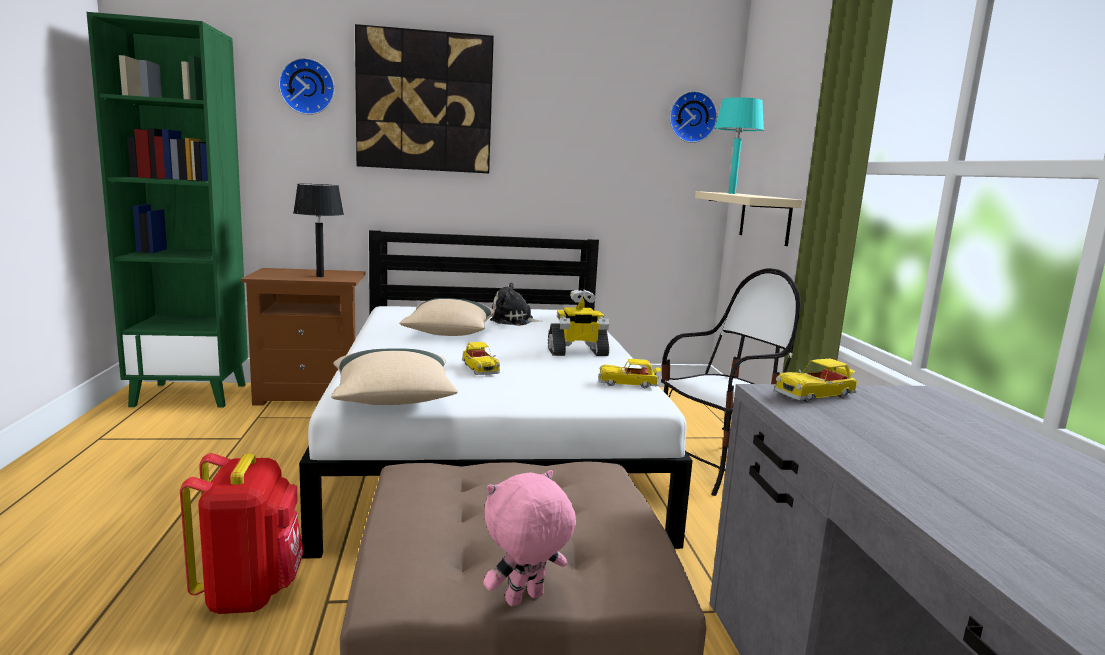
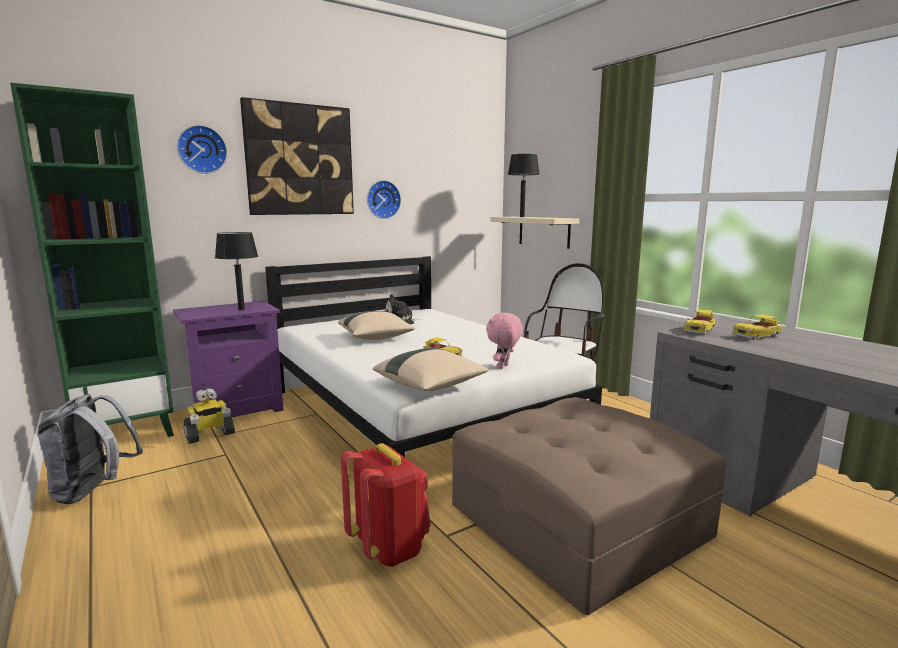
camera: 25 degrees left, 0 degrees up
brown nightstand [241,268,366,405] -> purple nightstand [173,301,284,417]
pink plush toy [484,470,576,607] -> pink plush toy moved to [486,313,523,369]
toy robot [548,289,609,356] -> toy robot moved to [184,388,235,444]
toy car [599,359,661,388] -> toy car moved to [732,315,782,340]
wall clock [669,91,717,143] -> wall clock moved to [367,180,401,219]
turquoise table lamp [715,97,764,194] -> black table lamp [508,154,539,217]
none -> grey backpack [37,394,143,504]

